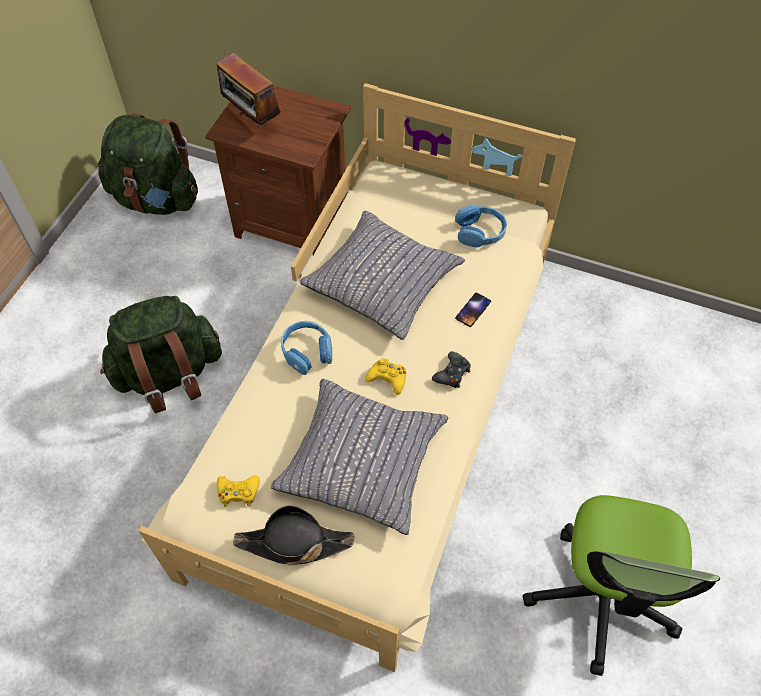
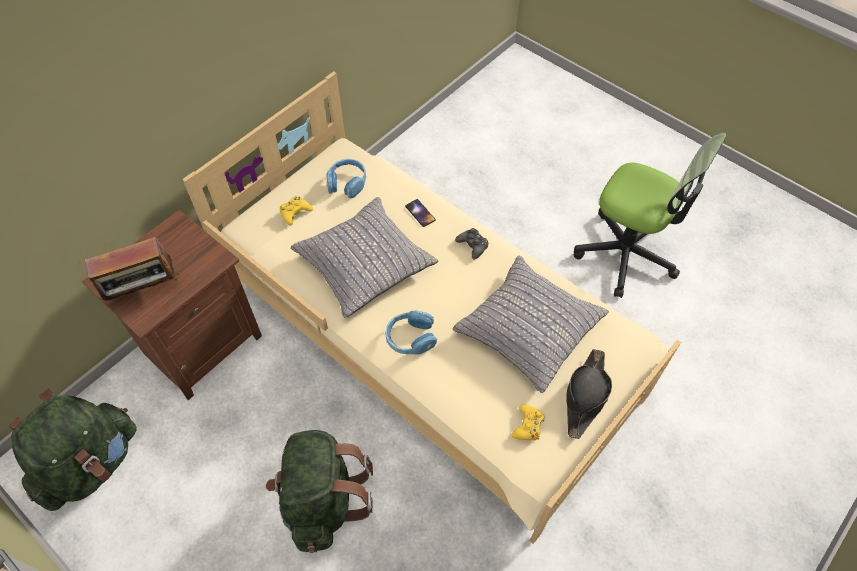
camera: 70 degrees left, 0 degrees up
yellow game controller [365,358,406,395] -> yellow game controller moved to [280,196,313,226]

